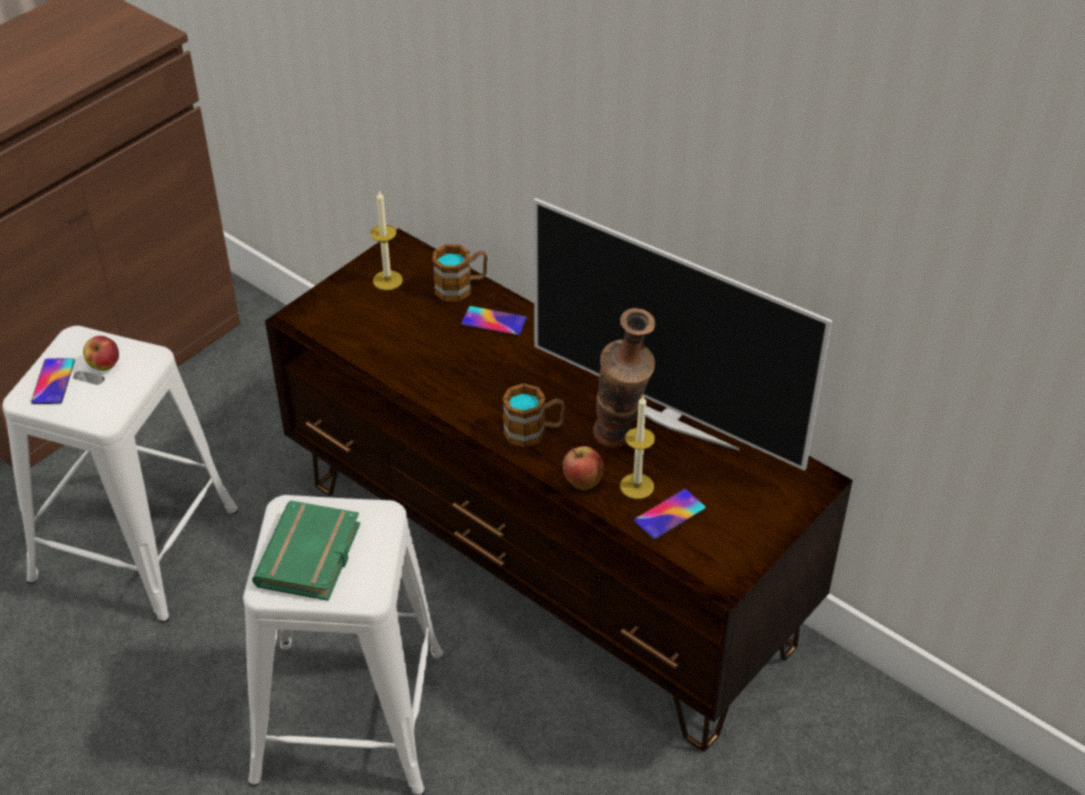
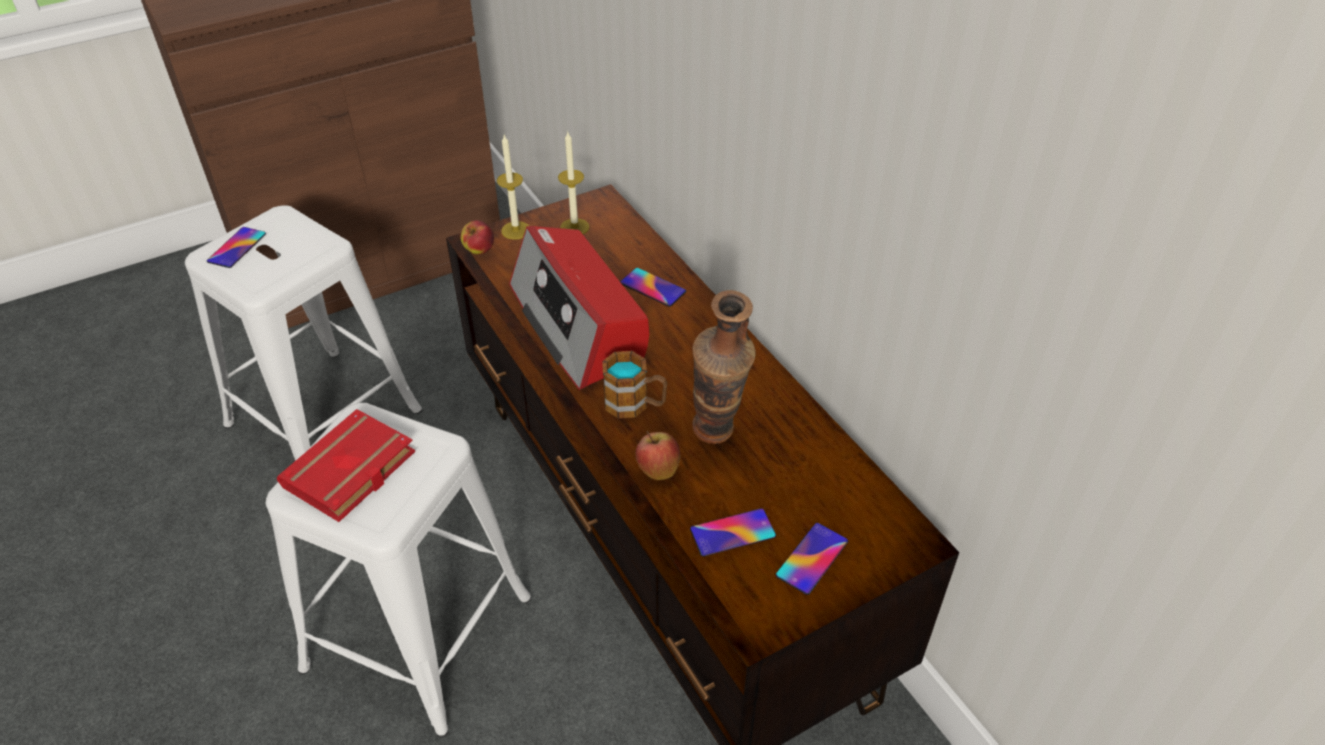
camera: 20 degrees right, 0 degrees up
apple [83,336,119,371] -> apple moved to [461,220,494,255]
green book [252,500,360,601] -> red book [277,409,415,522]
mug [432,244,488,302] -> none
television [534,198,832,471] -> none
candle [620,396,655,499] -> candle moved to [497,135,529,240]
none -> radio [509,226,649,390]
none -> phone [776,523,848,595]

